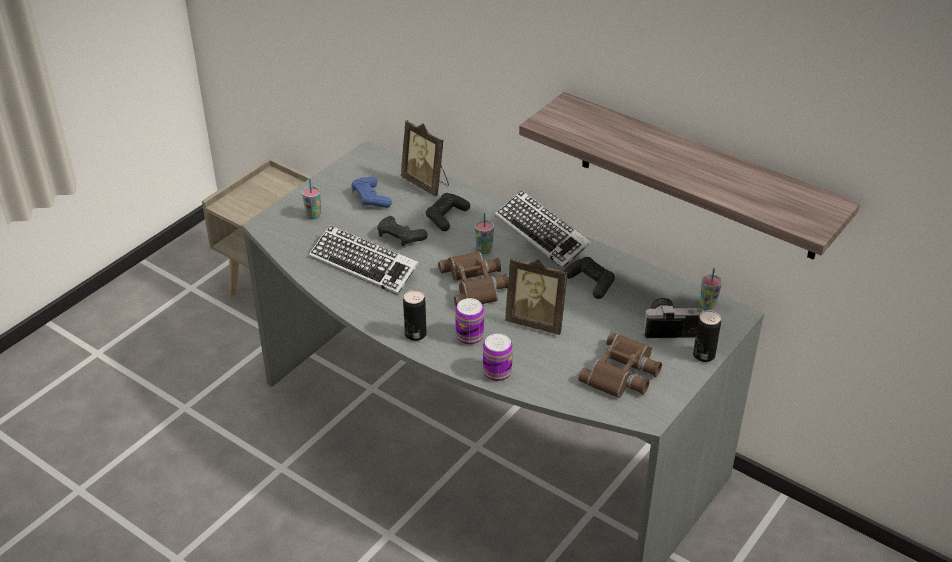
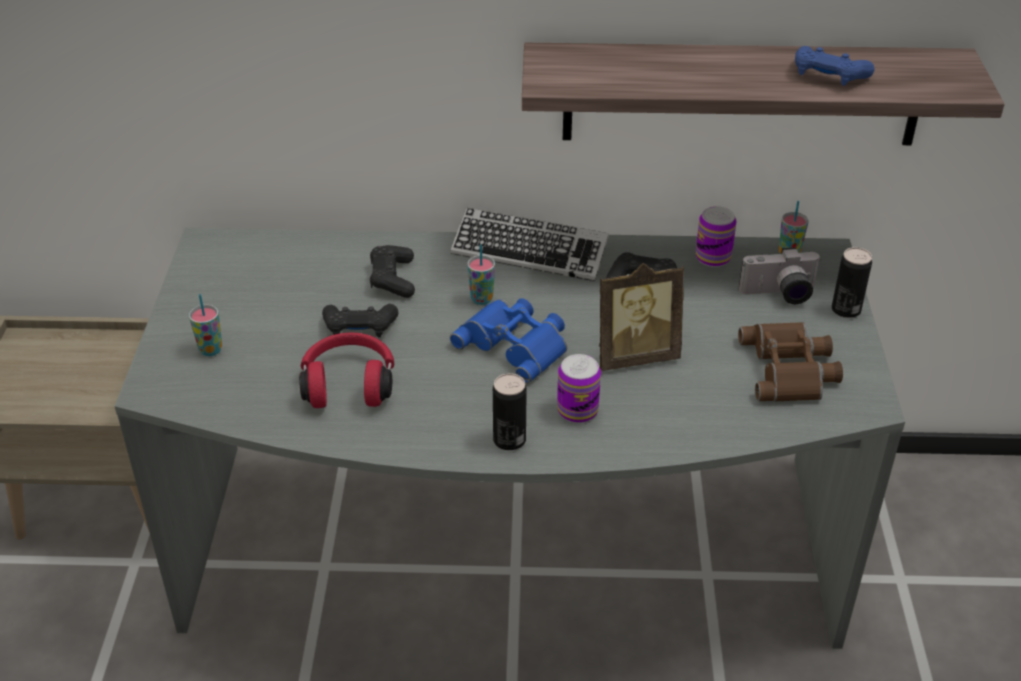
camera: 35 degrees left, 0 degrees up
keyboard [309,225,419,295] -> red headphones [299,332,394,408]
blue game controller [351,177,392,208] -> blue game controller moved to [795,46,875,86]
picture frame [401,120,449,196] -> none
brown binoculars [438,252,509,306] -> blue binoculars [450,298,567,383]
can [483,333,513,381] -> can moved to [696,206,737,267]
camera [643,298,704,338] -> camera turned 150 degrees counterclockwise [739,247,821,304]

